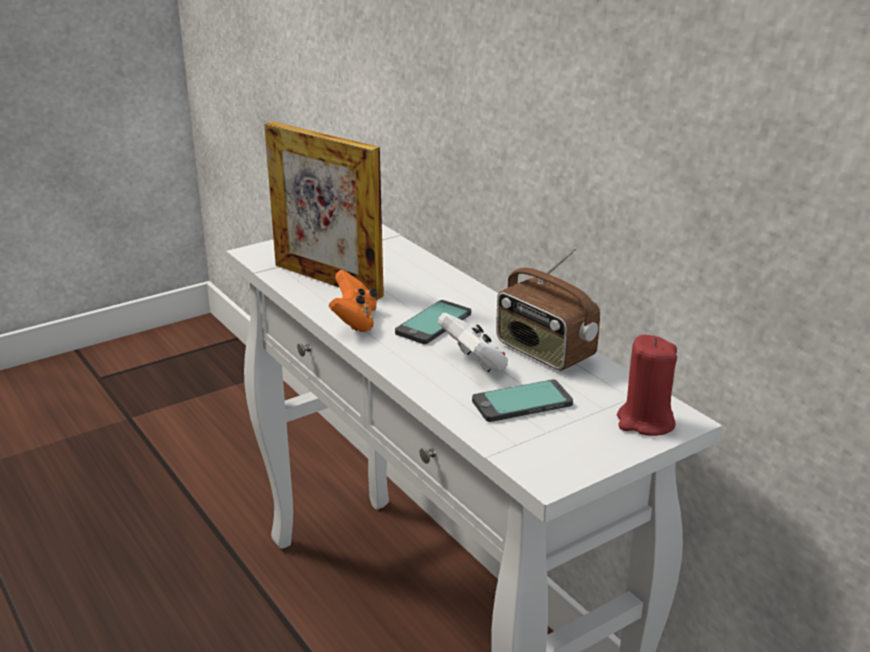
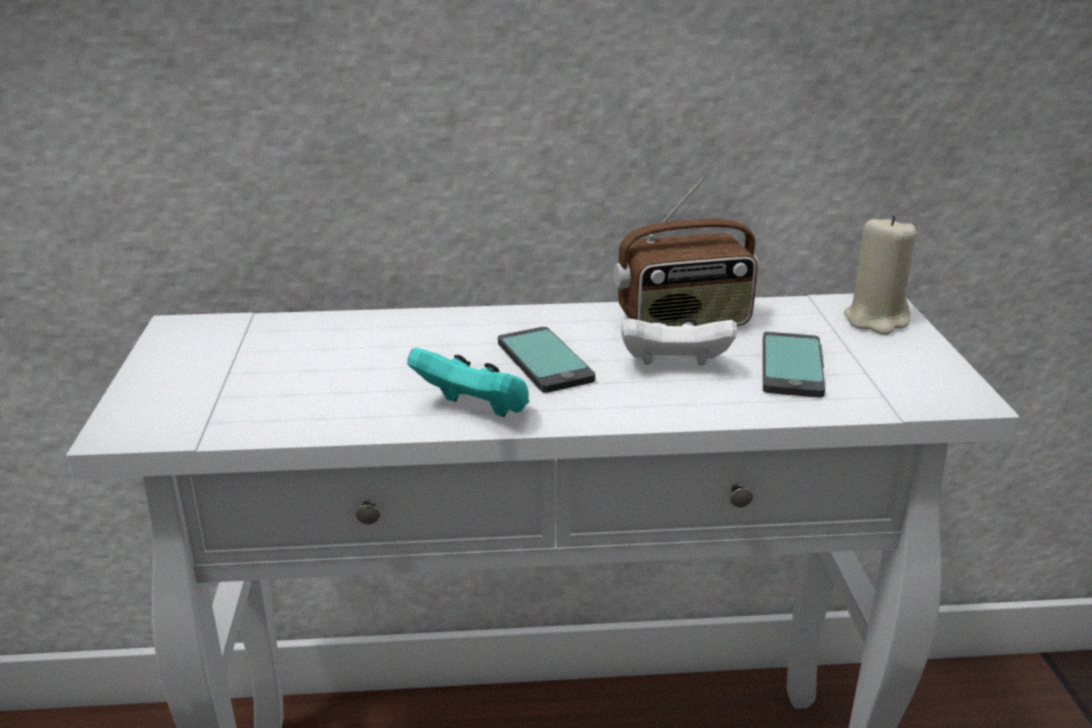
camera: 60 degrees left, 0 degrees up
picture frame [264,121,384,300] -> none
orange game controller [329,270,377,332] -> turquoise game controller [407,348,529,417]
red candle [617,334,677,436] -> beige candle [844,215,916,335]

